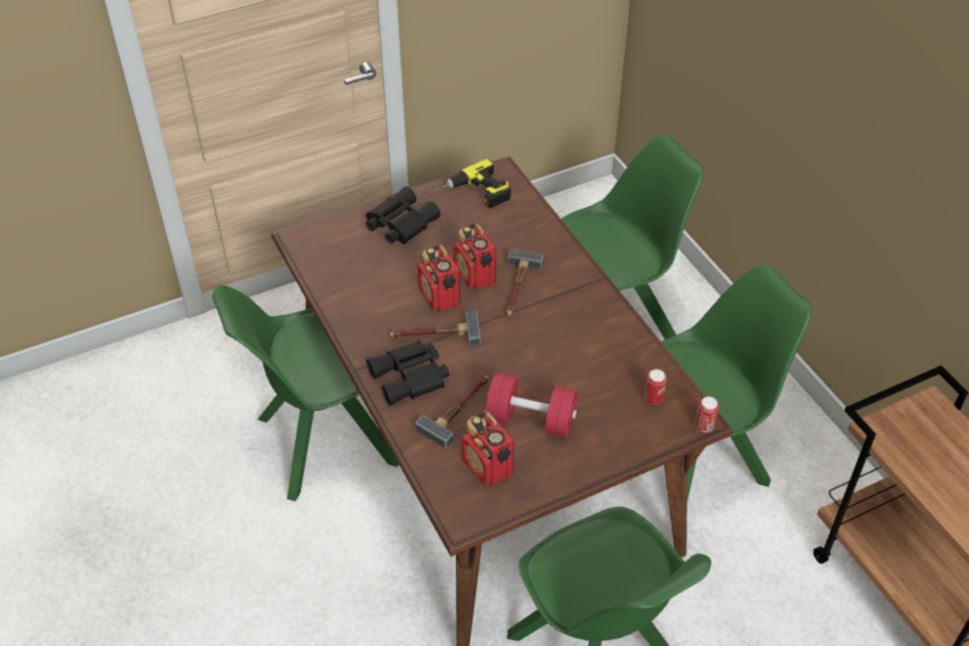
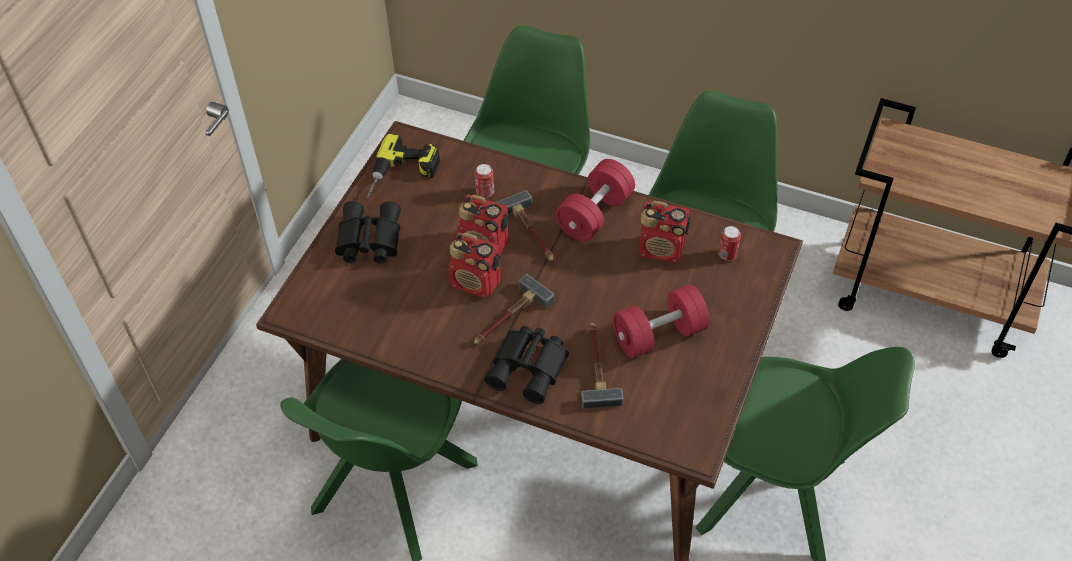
camera: 40 degrees left, 5 degrees up
radio [461,409,514,485] -> radio moved to [639,201,691,263]
can [695,397,719,433] -> can moved to [475,164,494,198]
none -> red dumbbell [555,159,635,241]

